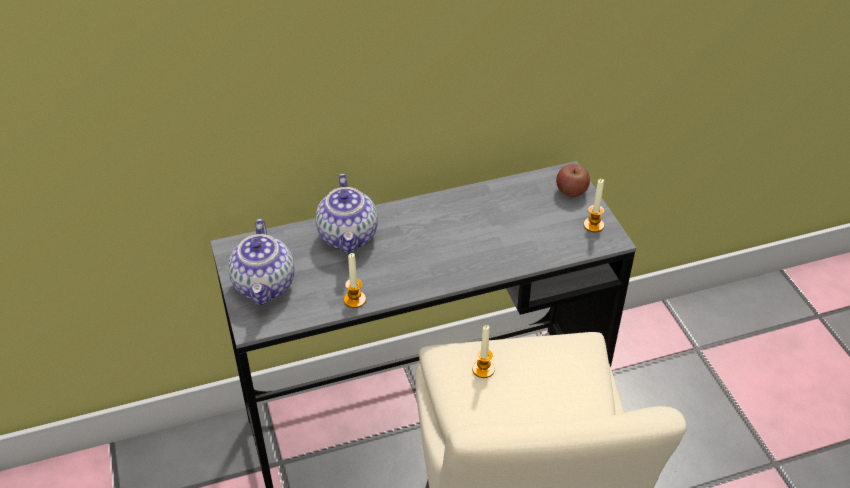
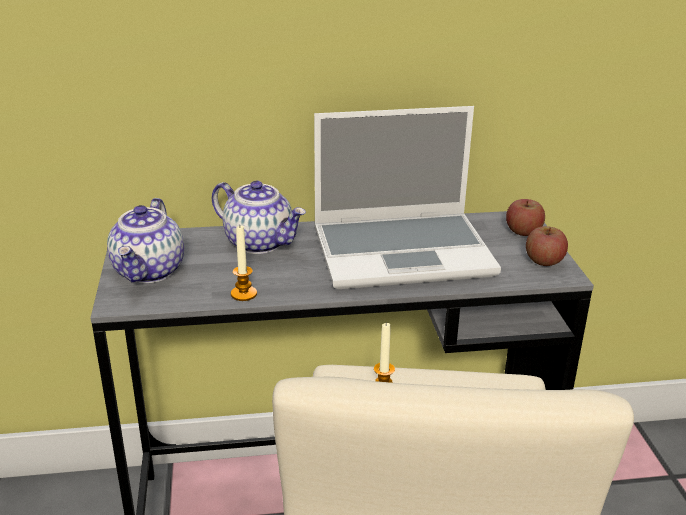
camera: 10 degrees right, 15 degrees down
teapot [316,174,378,254] -> teapot turned 60 degrees counterclockwise [212,181,306,254]
candle [584,179,604,232] -> apple [526,226,568,266]
none -> laptop [314,106,501,289]

